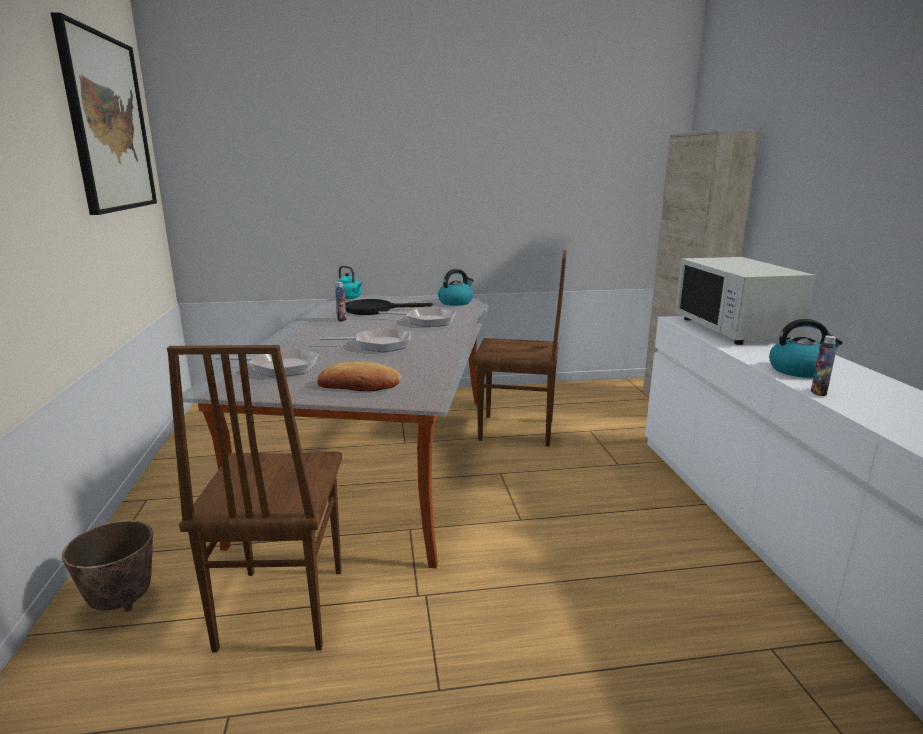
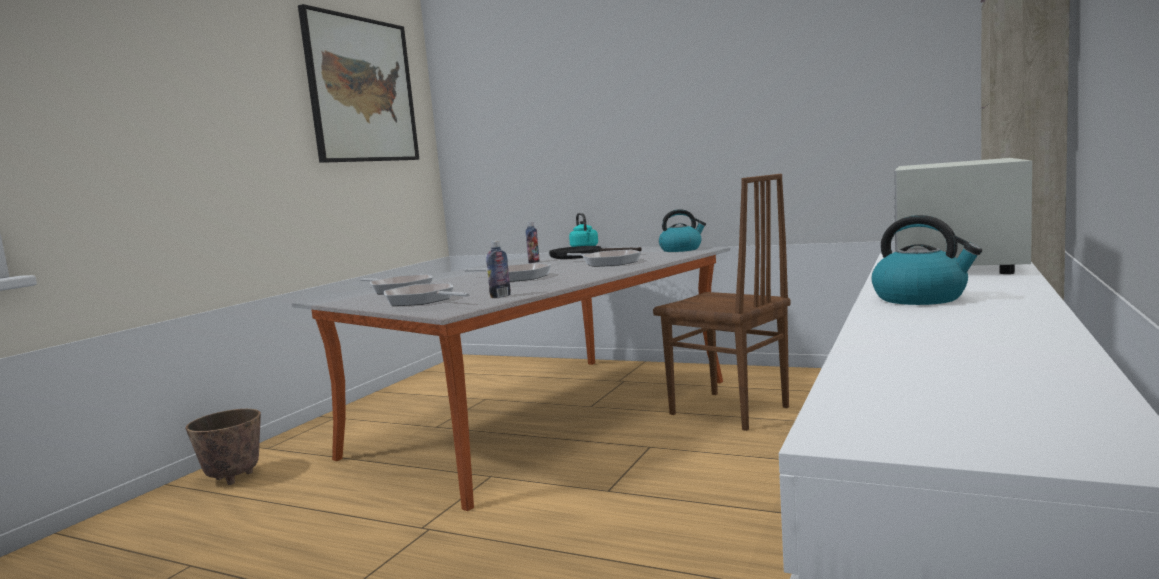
camera: 35 degrees right, 10 degrees down
brown chair [167,345,342,652] -> none
bread [317,362,402,391] -> frying pan [384,283,470,306]
bottle [811,335,837,396] -> bottle moved to [486,241,511,298]

